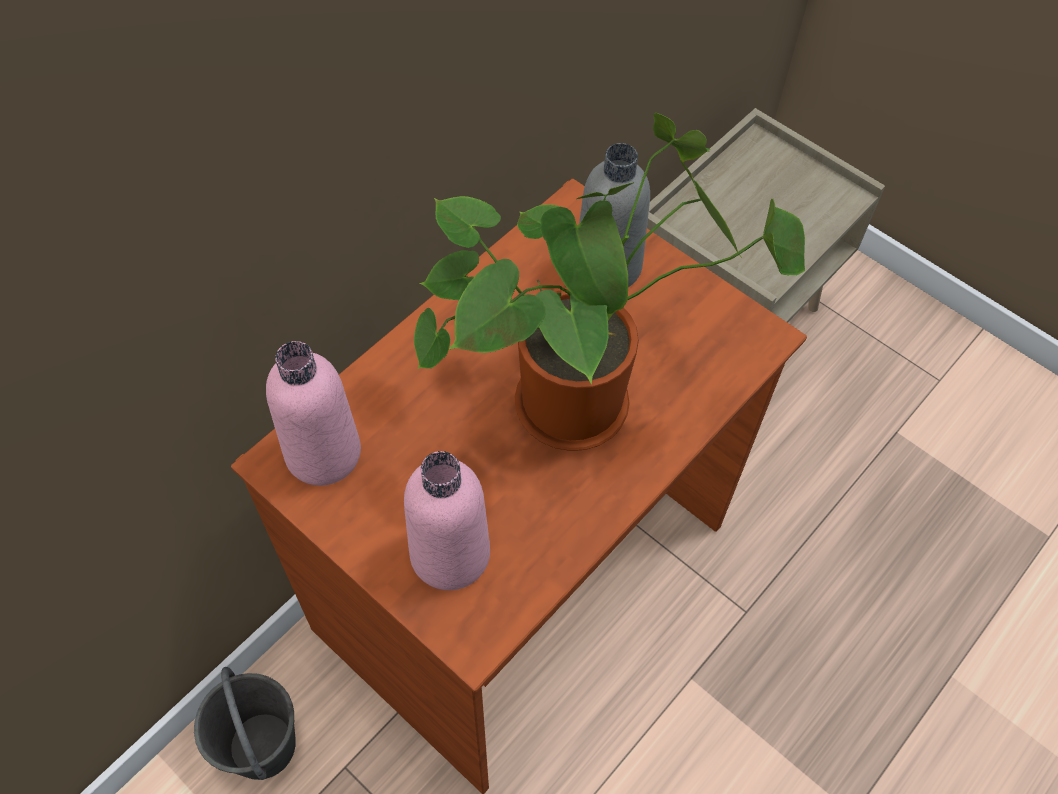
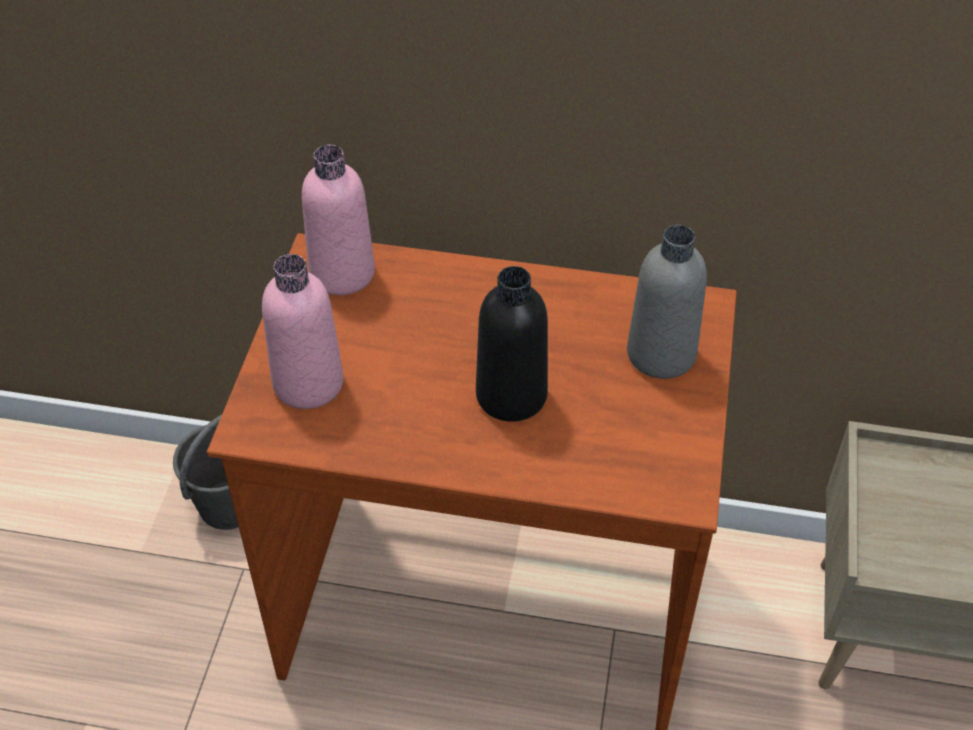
camera: 60 degrees right, 10 degrees down
potted plant [414,113,805,451] -> black bottle [476,266,548,422]

